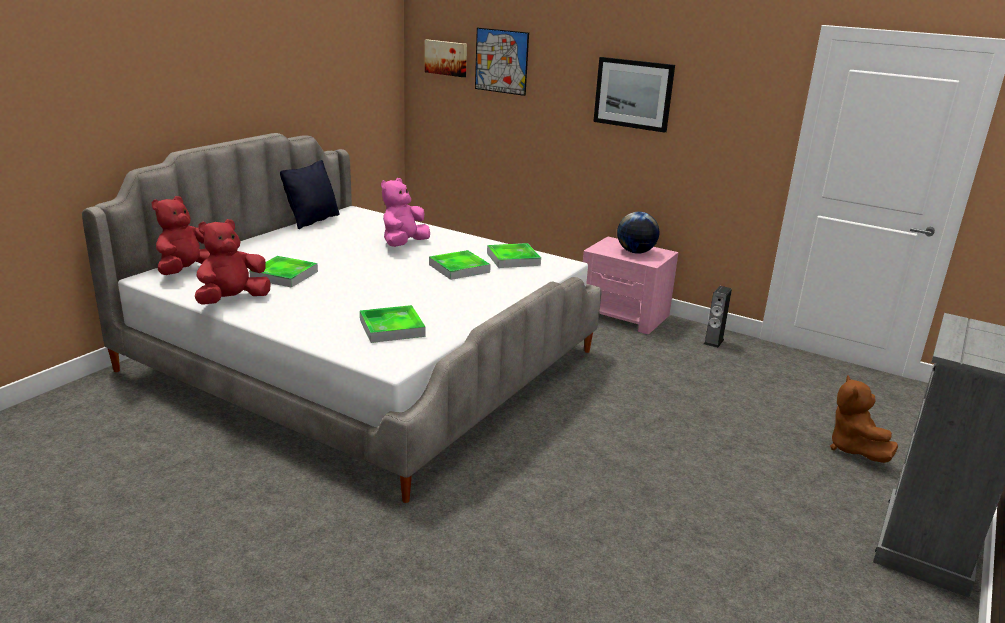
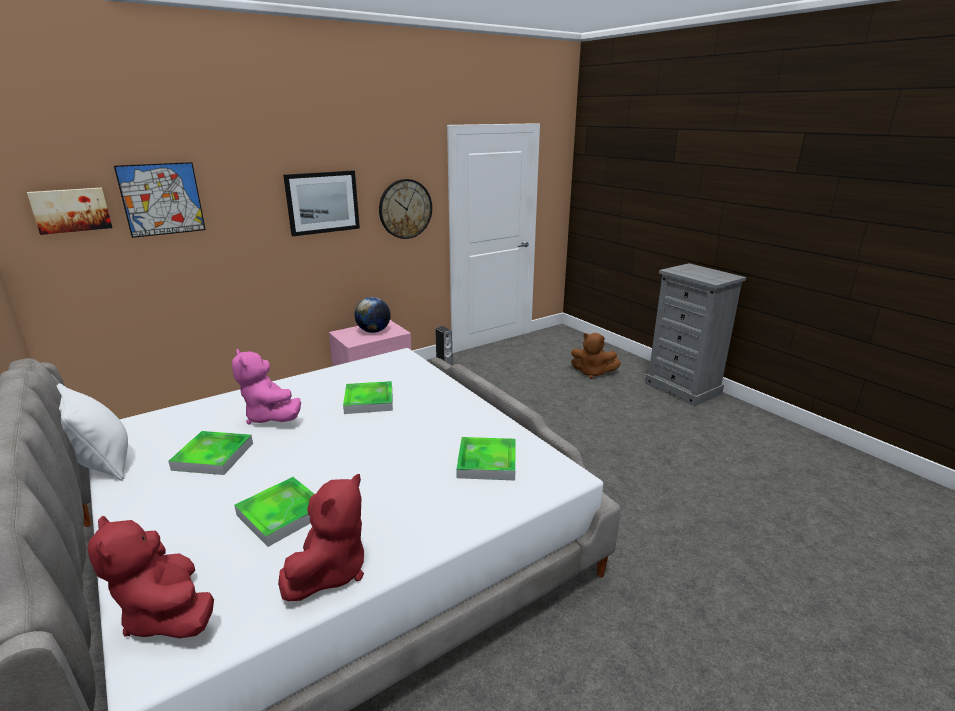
camera: 65 degrees left, 0 degrees up
red plush toy [195,219,271,305] -> red plush toy turned 135 degrees counterclockwise [278,474,364,601]
black pillow [280,160,339,229] -> white pillow [57,383,128,481]
tray [487,243,541,268] -> tray moved to [168,431,253,475]
none -> wall clock [379,179,432,239]

